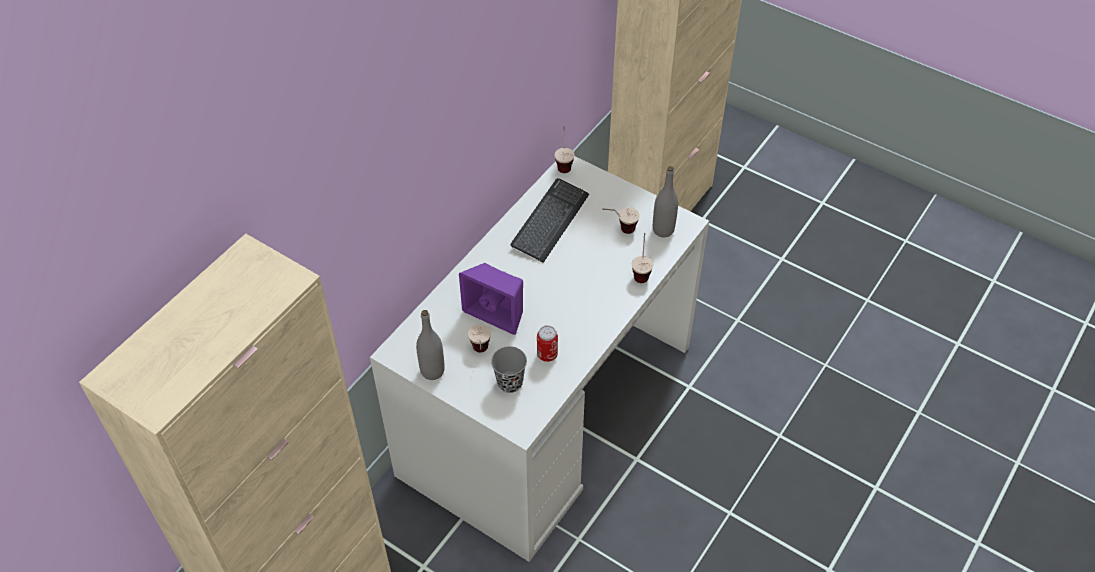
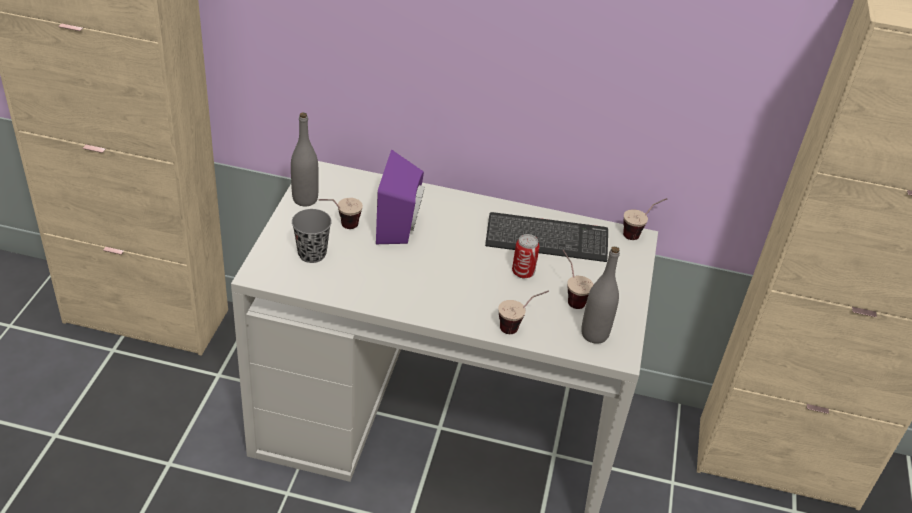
camera: 65 degrees right, 10 degrees down
can [537,325,558,362] -> can moved to [512,234,539,278]

